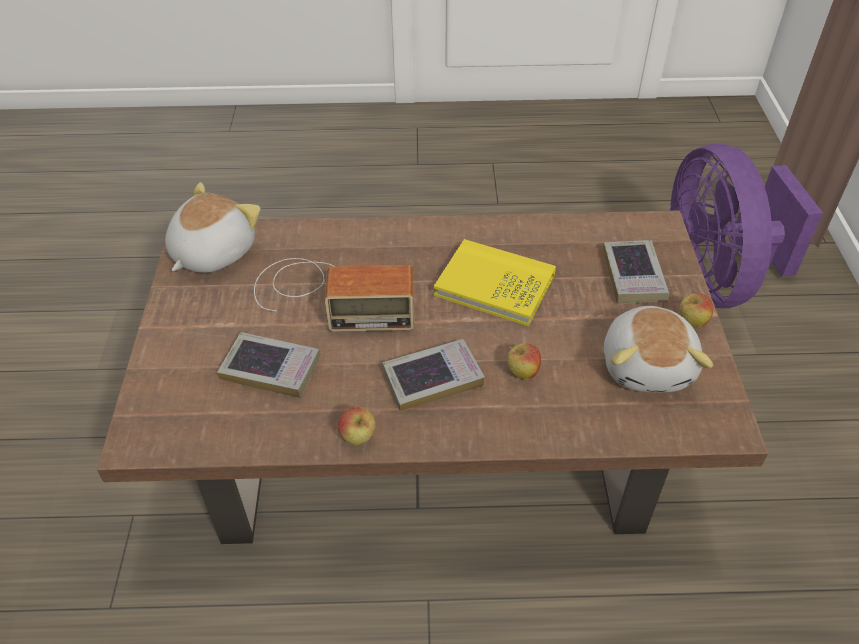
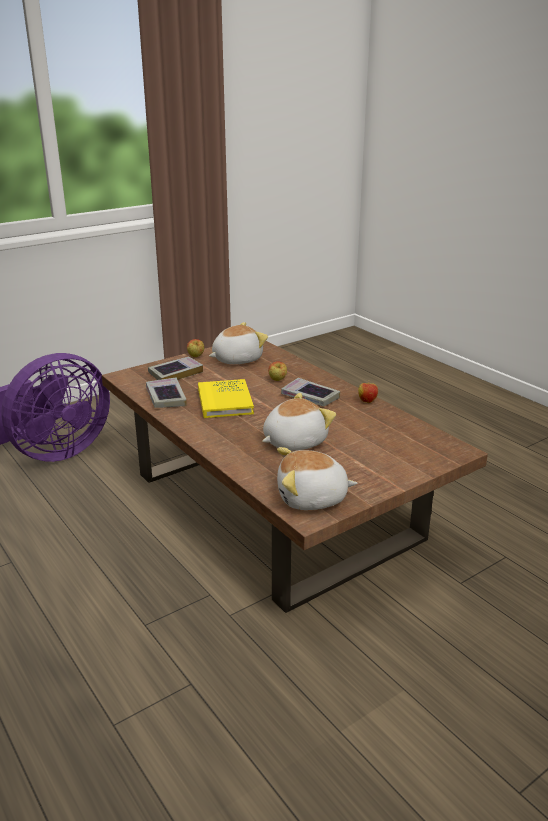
camera: 125 degrees left, 20 degrees down
book [217,332,321,398] -> book moved to [146,378,187,408]
radio [254,258,414,332] -> plush toy [262,393,336,451]

